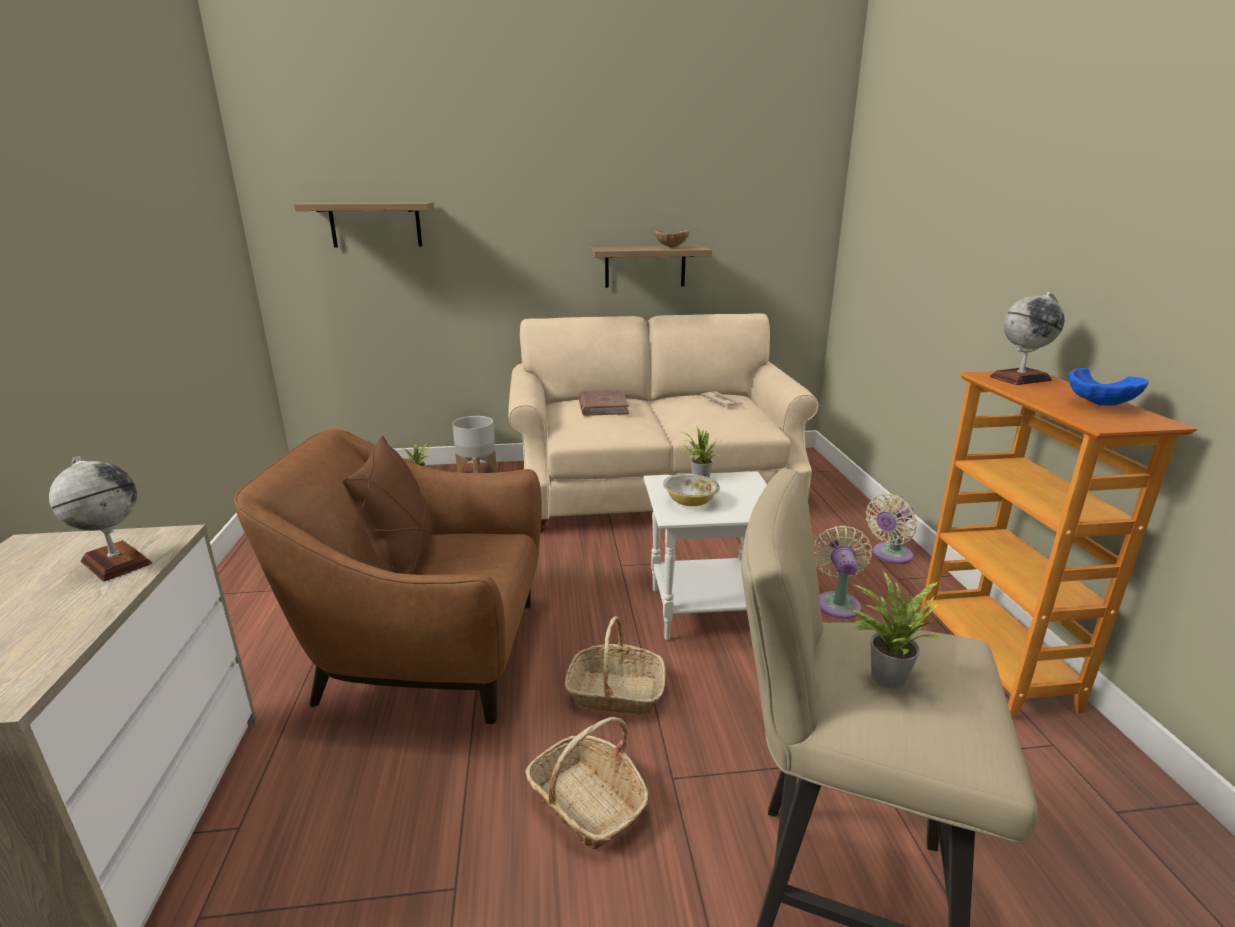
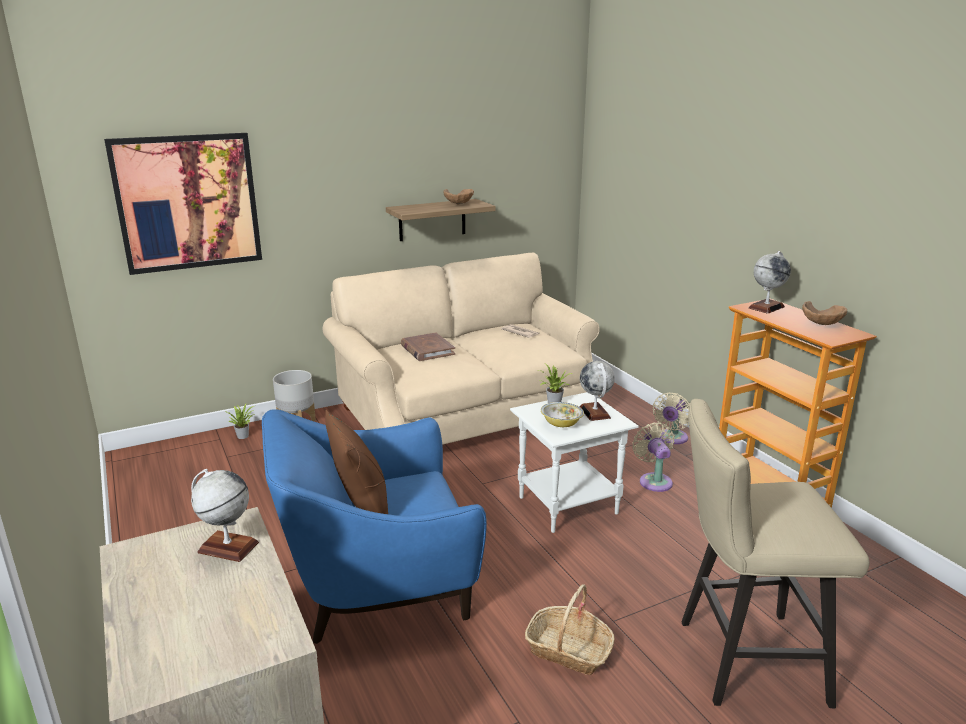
camera: 20 degrees left, 0 degrees up
brown armchair [234,429,542,724] -> blue armchair [262,409,487,644]
shelf [294,202,434,247] -> picture [104,133,262,275]
basket [565,616,665,715] -> none
potted plant [847,570,942,689] -> none
blue bowl [1068,368,1149,406] -> brown bowl [802,301,847,325]
none -> globe [579,361,615,421]

